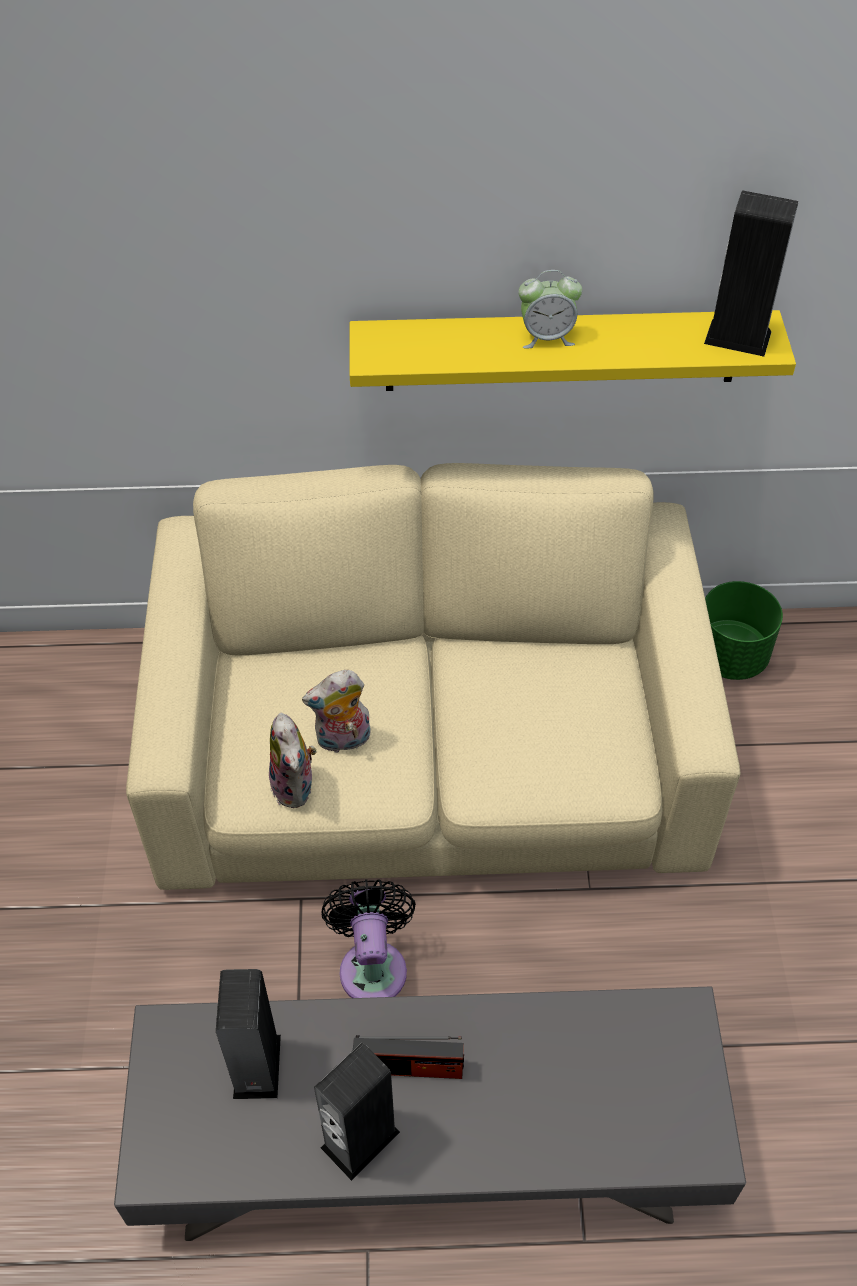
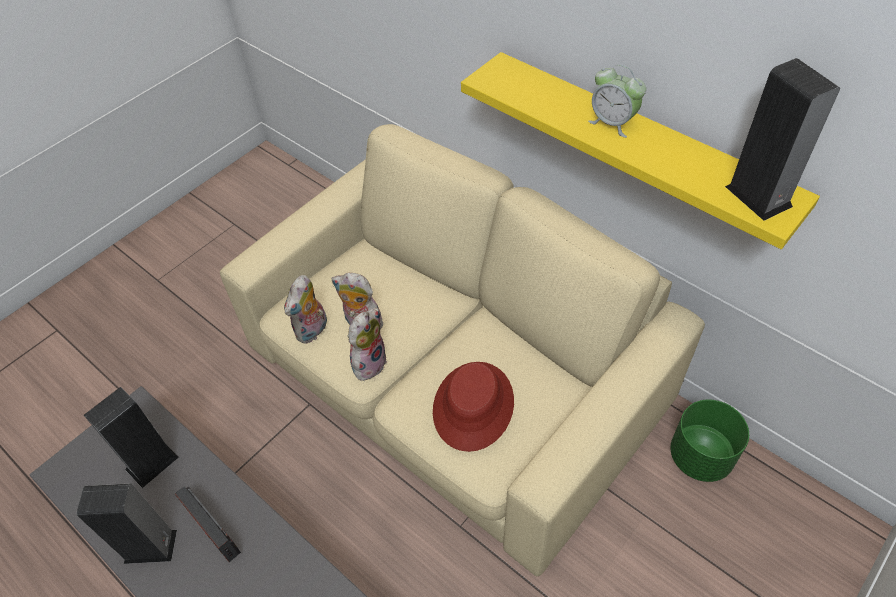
camera: 45 degrees right, 0 degrees up
black fan [322,879,416,998] -> none
none -> plush toy [347,308,388,381]
none -> red hat [433,362,514,452]

